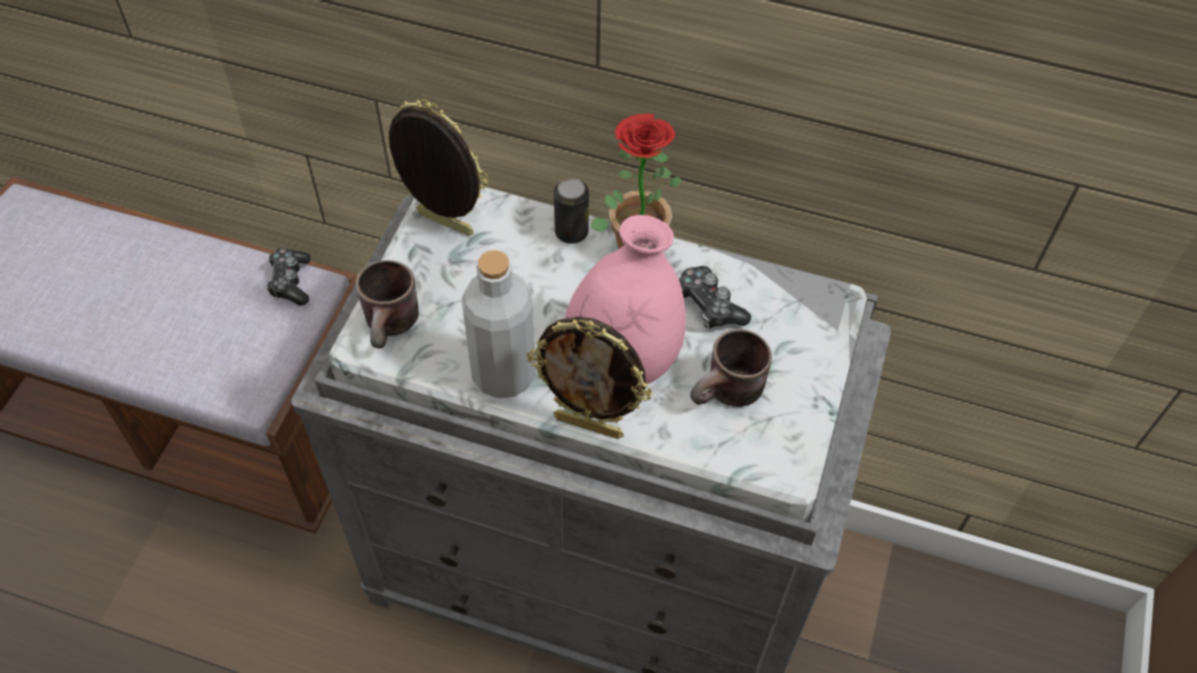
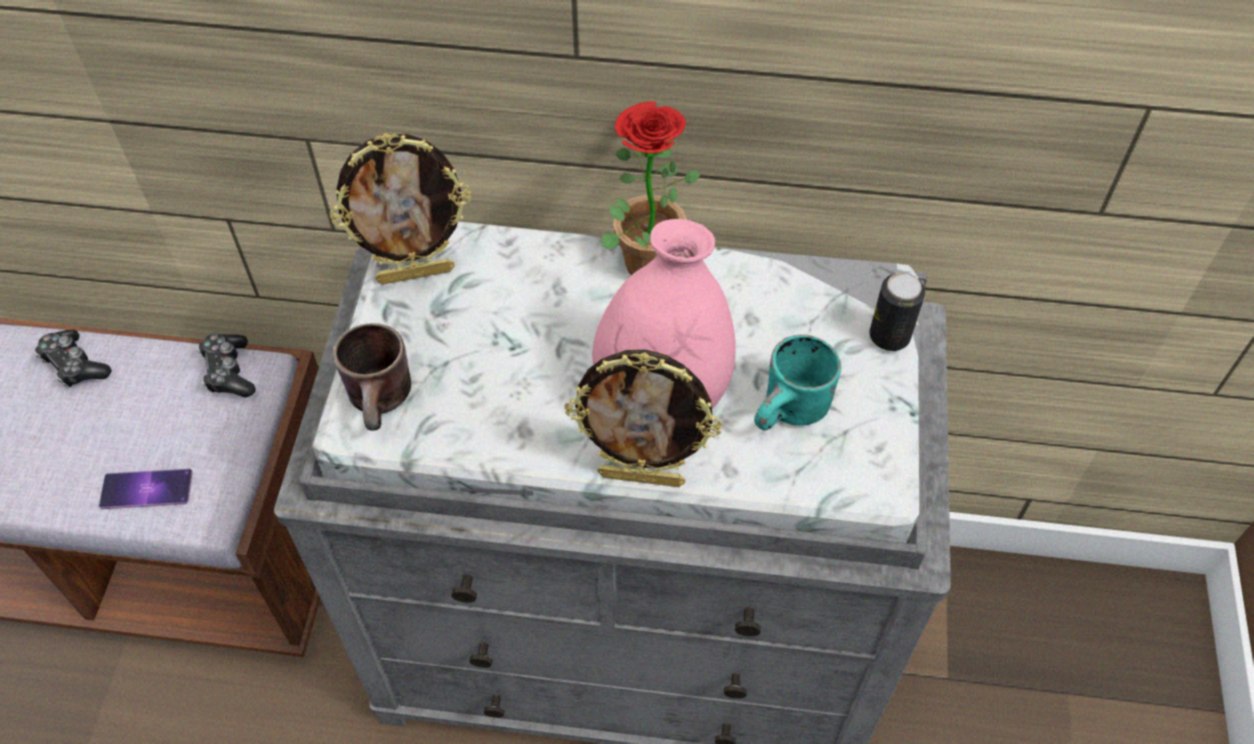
camera: 10 degrees left, 0 degrees up
picture frame [387,99,488,236] -> picture frame turned 150 degrees clockwise [330,133,471,285]
grey bottle [462,250,536,398] -> none
can [554,178,589,244] -> can moved to [869,272,925,351]
game controller [679,266,751,329] -> game controller moved to [34,330,112,387]
brown mug [690,329,772,407] -> turquoise mug [754,334,841,431]
none -> phone [99,469,193,509]

